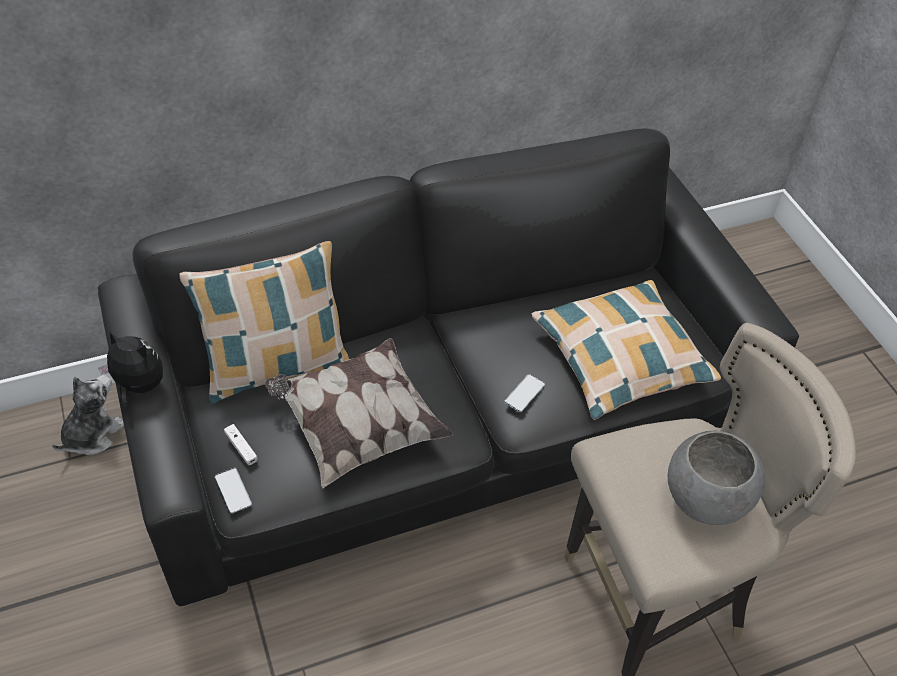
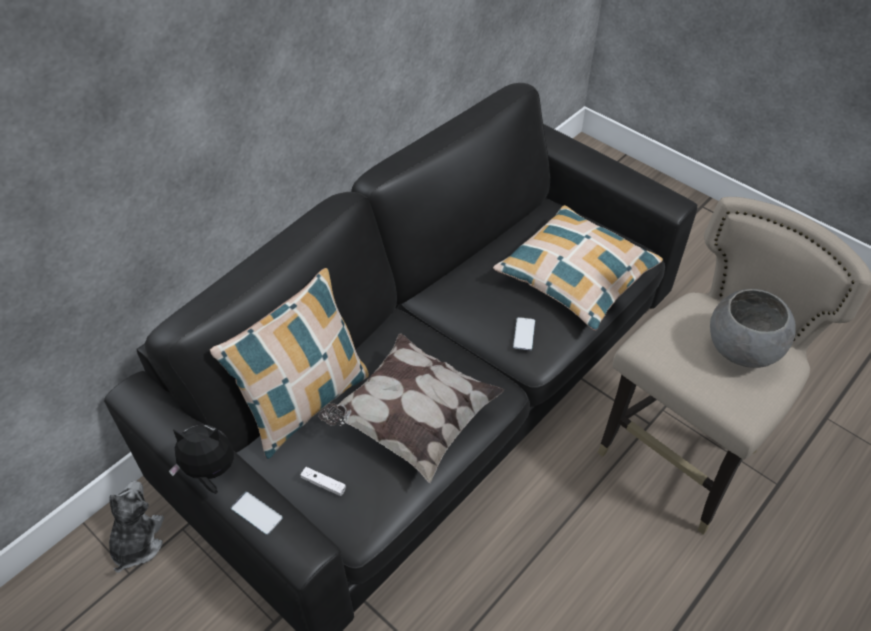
camera: 25 degrees left, 0 degrees up
phone [215,467,252,513] -> phone moved to [231,492,283,535]

